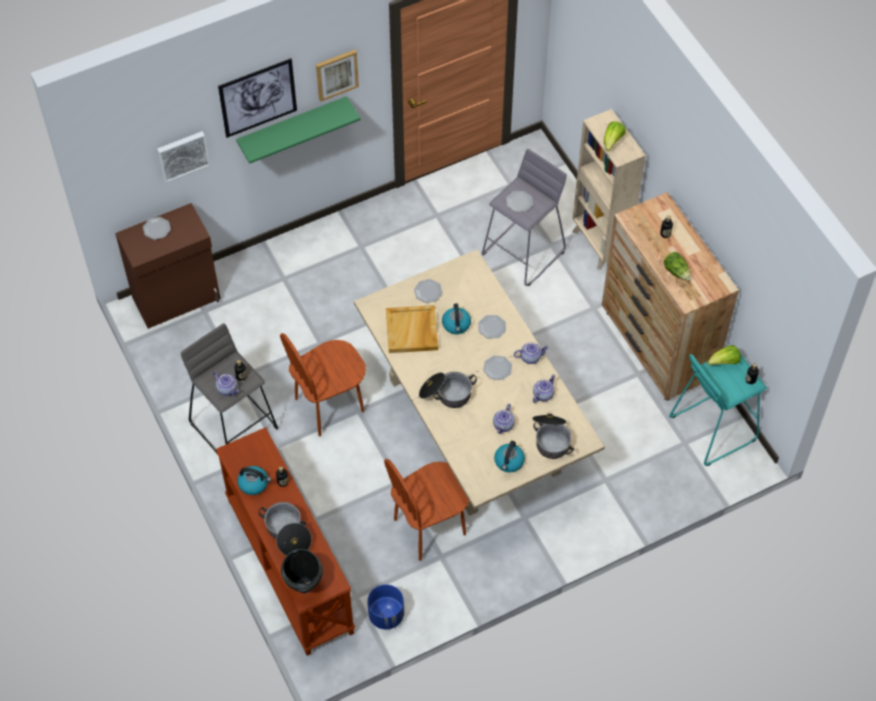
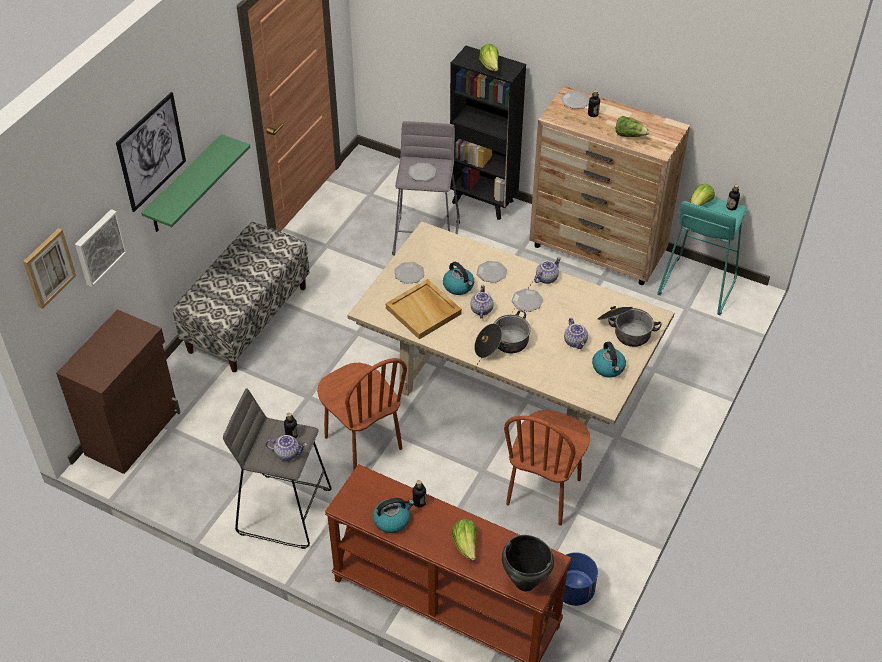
camera: 35 degrees left, 10 degrees down
plate [143,217,171,240] -> plate moved to [561,91,589,109]
cooking pot [259,502,312,556] -> lettuce [452,519,477,561]
brown chair [280,333,366,436] -> brown chair turned 60 degrees counterclockwise [317,358,407,470]
picture [316,50,359,102] -> picture moved to [23,228,76,309]
teapot [533,374,555,403] -> teapot moved to [470,285,494,318]
beige bookcase [572,109,646,270] -> black bookcase [450,46,526,220]
none -> bench [173,222,310,372]

